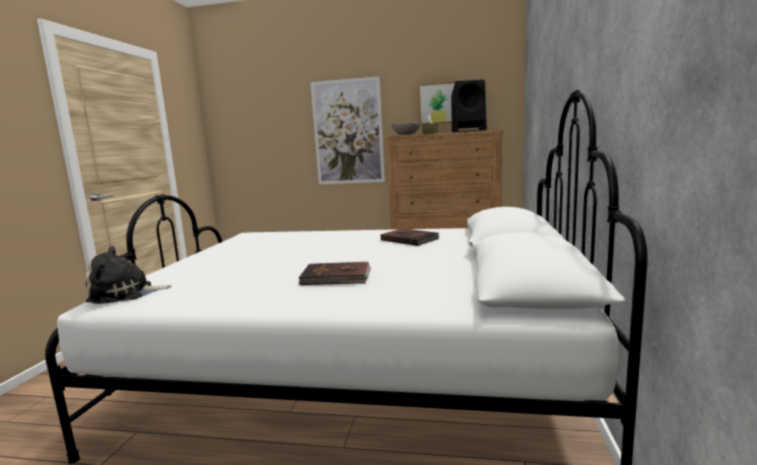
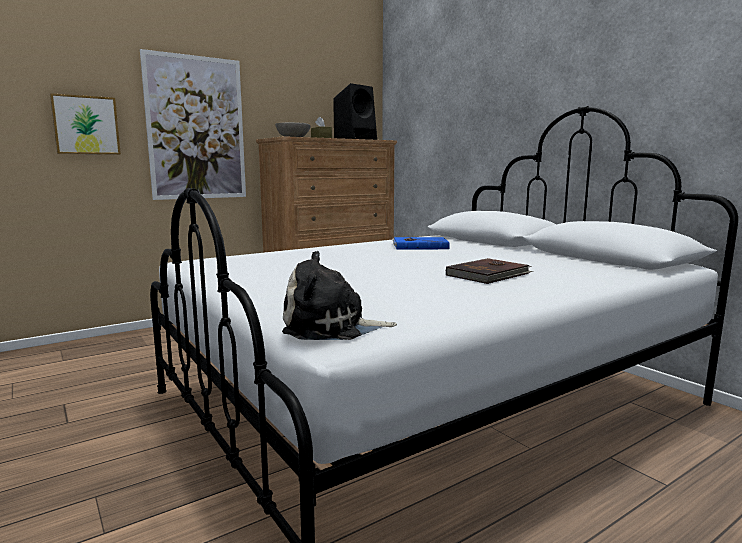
camera: 45 degrees left, 0 degrees up
plush toy [86,246,172,304] -> plush toy turned 60 degrees clockwise [282,251,397,340]
brown book [381,228,439,246] -> blue book [393,237,450,250]
picture [418,82,455,125] -> picture moved to [50,93,121,155]

